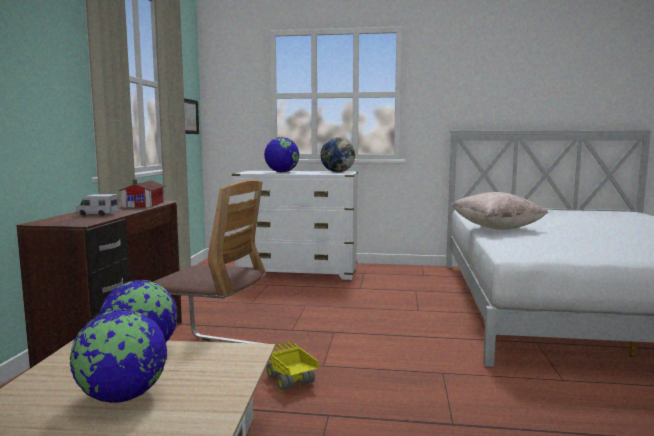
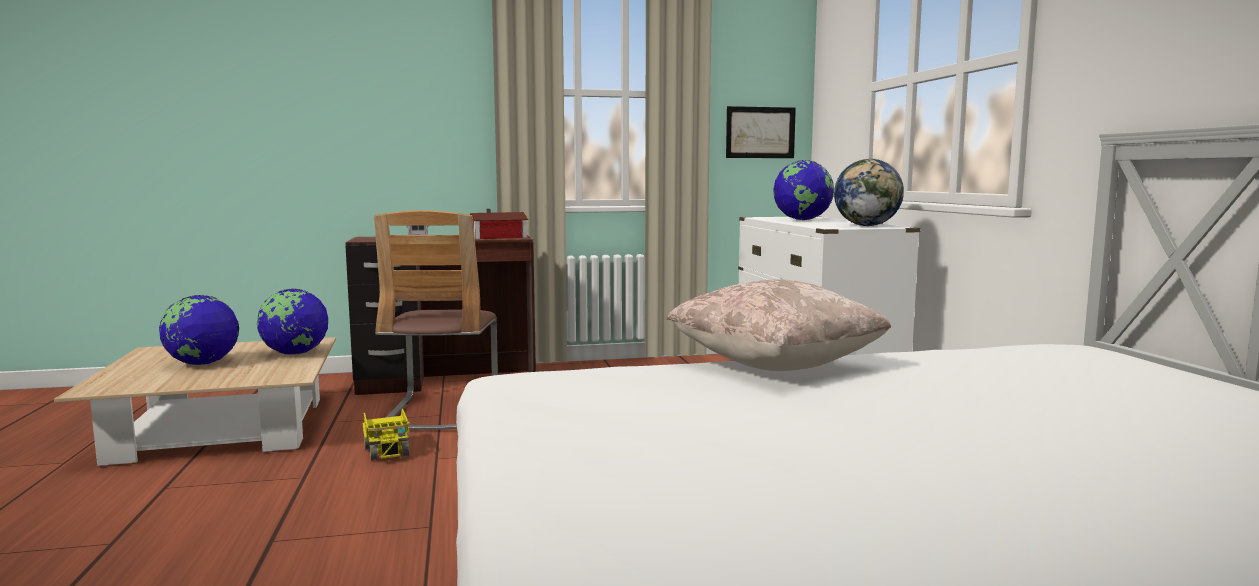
camera: 70 degrees right, 0 degrees up
toy truck [267,342,319,391] -> toy truck turned 120 degrees clockwise [362,409,410,461]

